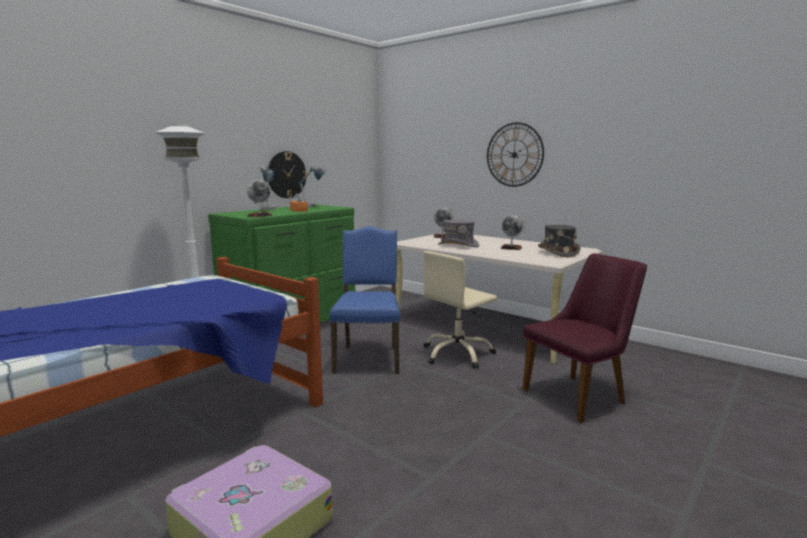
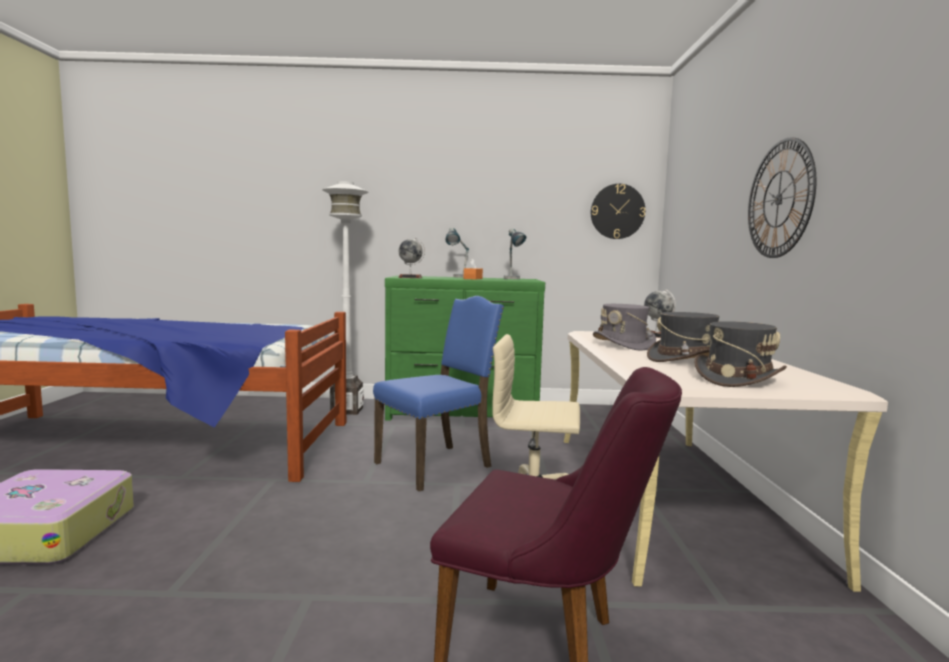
camera: 50 degrees right, 5 degrees down
wall clock [268,151,307,198] -> wall clock moved to [591,184,645,239]
globe [501,214,525,250] -> grey hat [647,312,720,362]

